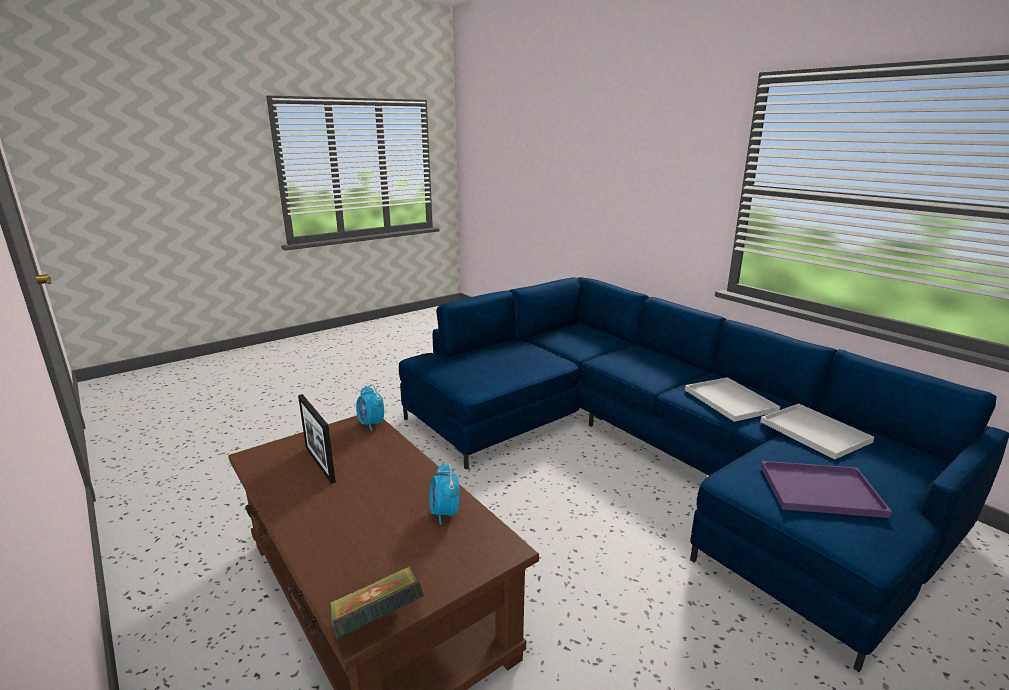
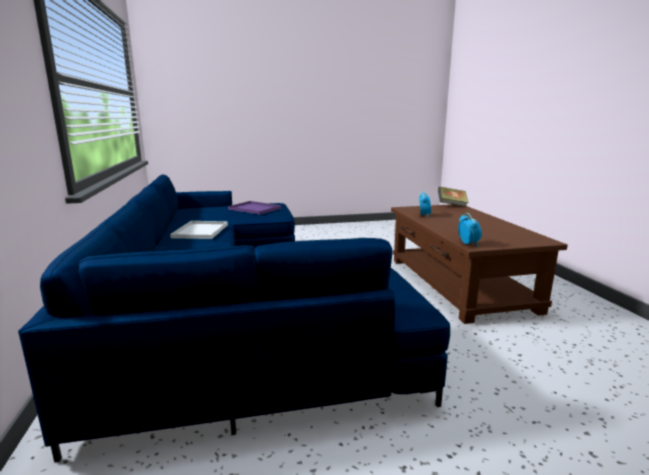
camera: 155 degrees left, 5 degrees down
picture frame [298,394,336,484] -> none
white tray [760,404,874,459] -> none

